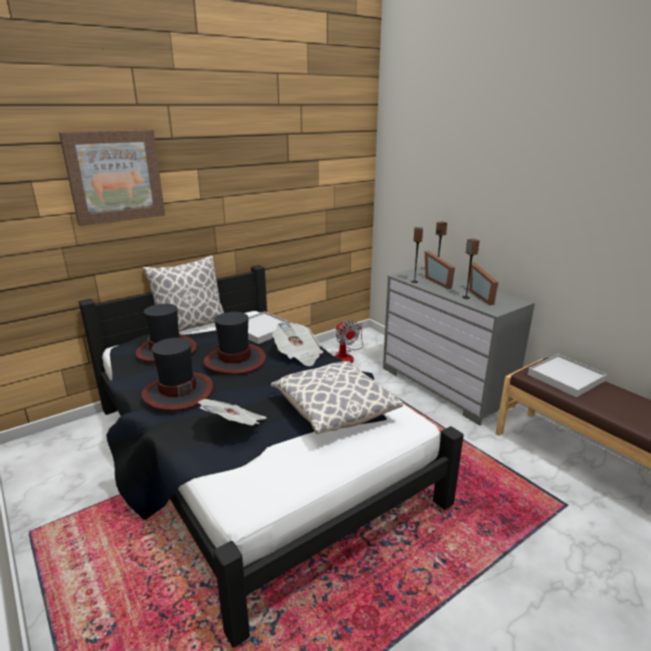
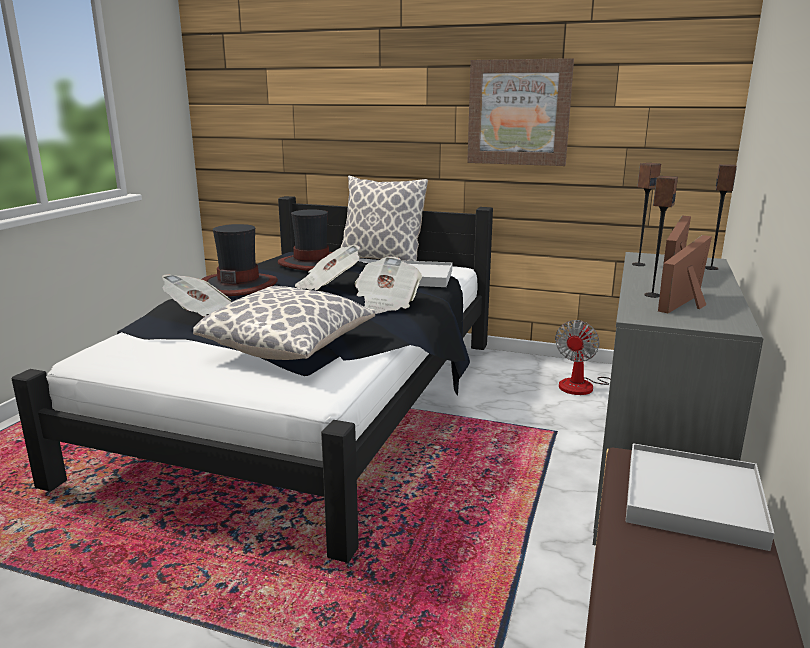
camera: 55 degrees right, 5 degrees down
picture [59,130,165,226] -> picture moved to [467,58,574,166]
hat [204,312,266,375] -> newspaper [295,245,360,290]

